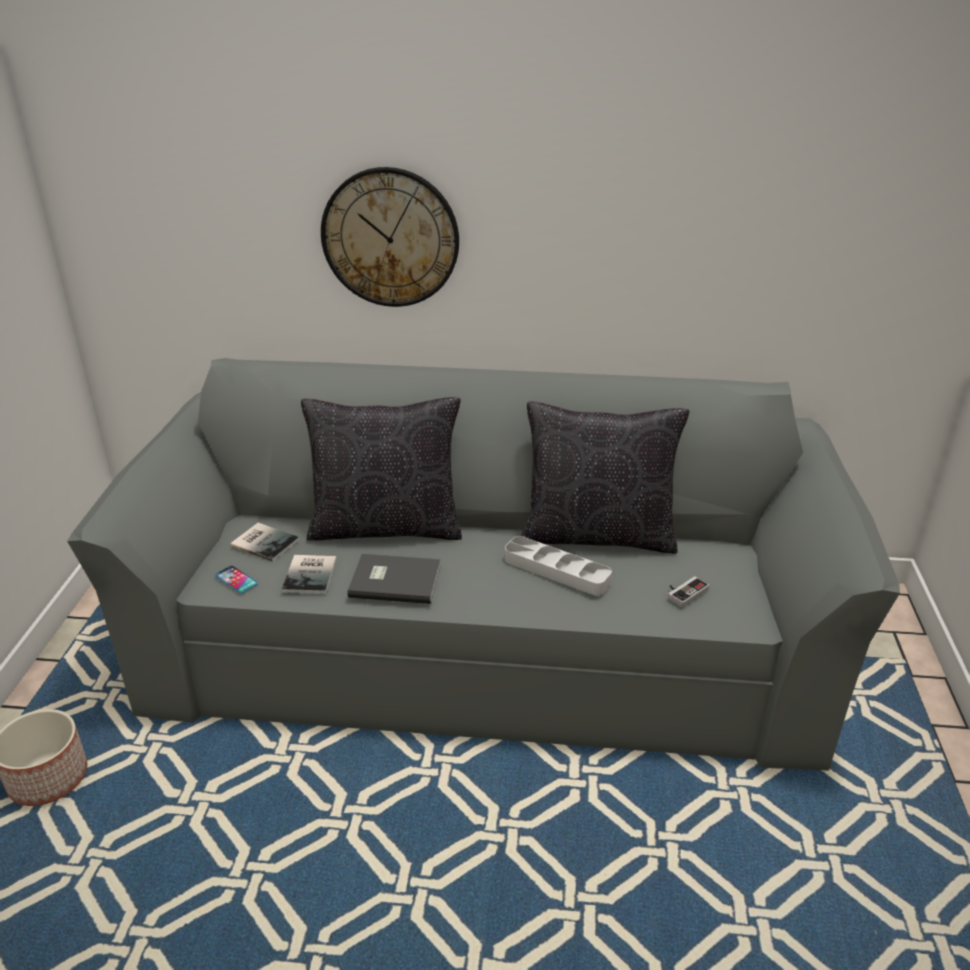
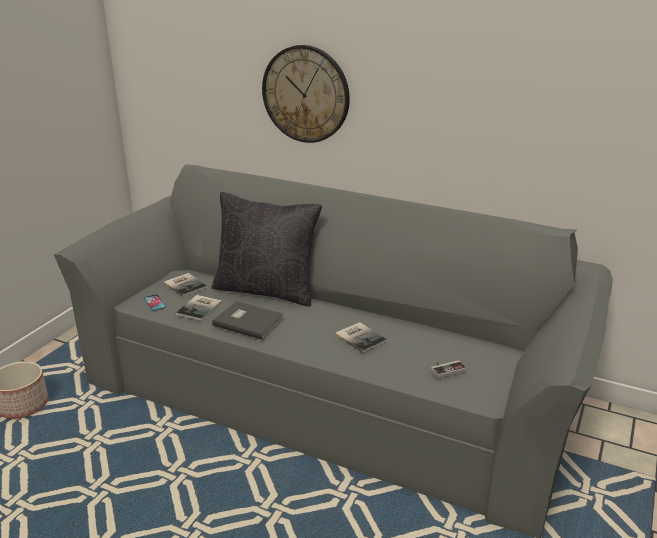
camera: 20 degrees right, 5 degrees down
grey tray [505,536,612,596] -> book [335,322,387,353]
black pillow [521,401,689,554] -> none

